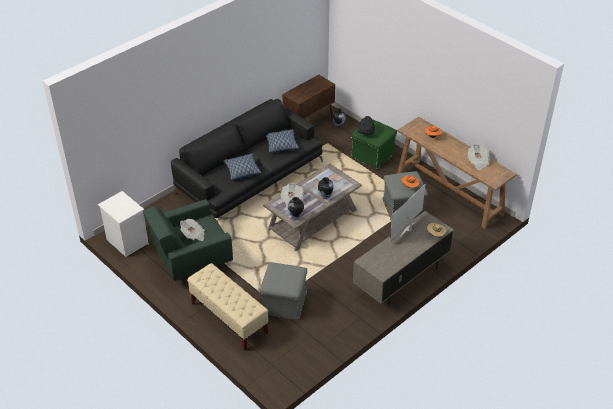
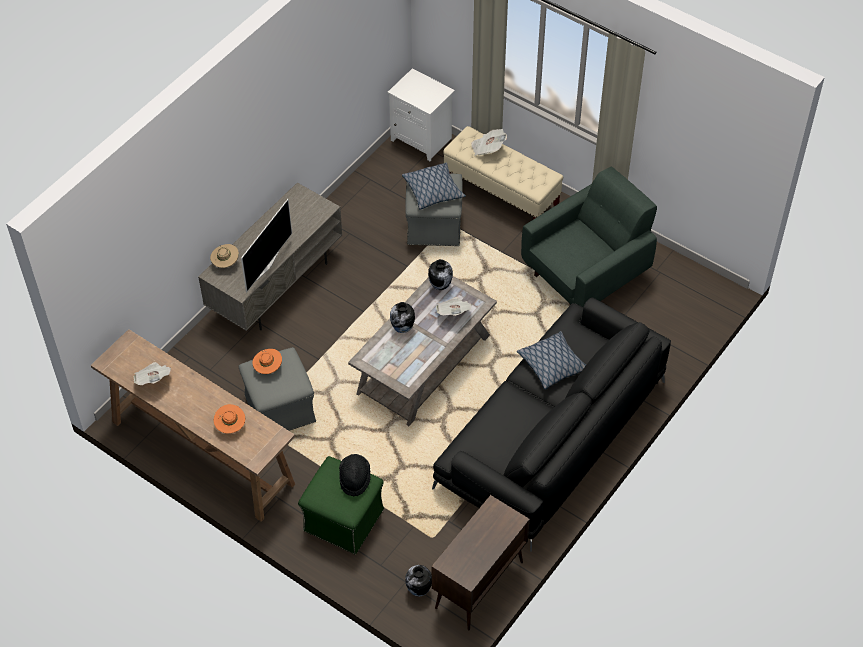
camera: 170 degrees right, 10 degrees up
white nightstand [98,191,149,257] -> white nightstand moved to [387,68,455,161]
newspaper [180,219,205,241] -> newspaper moved to [471,129,507,156]
pillow [266,129,299,153] -> pillow moved to [402,162,466,210]

